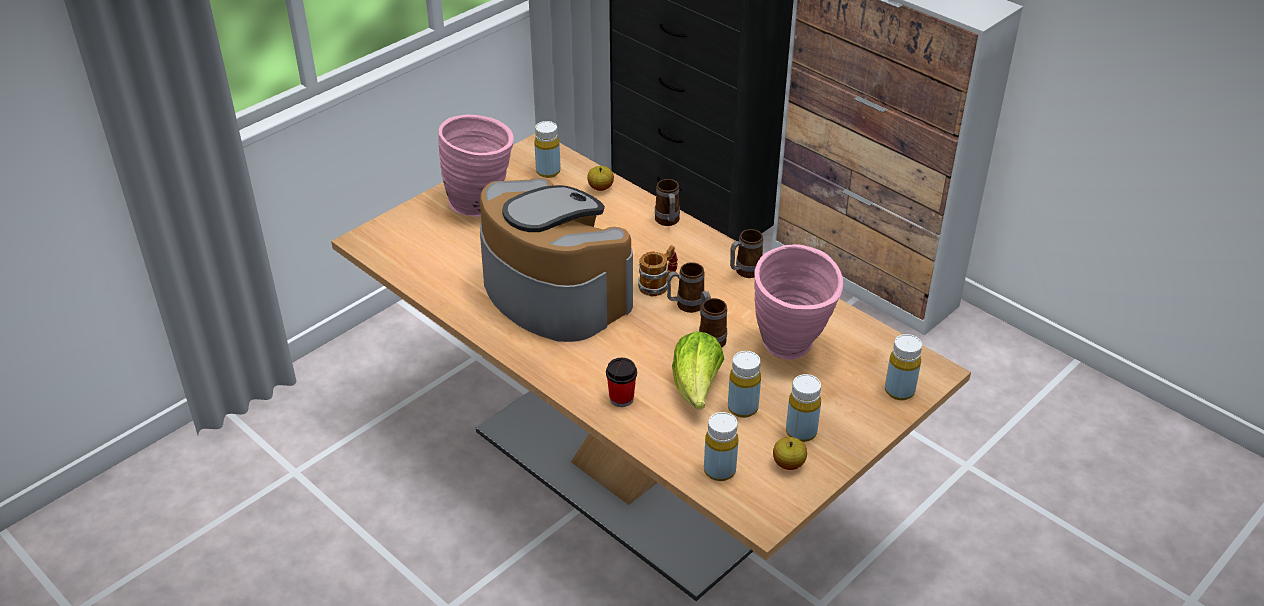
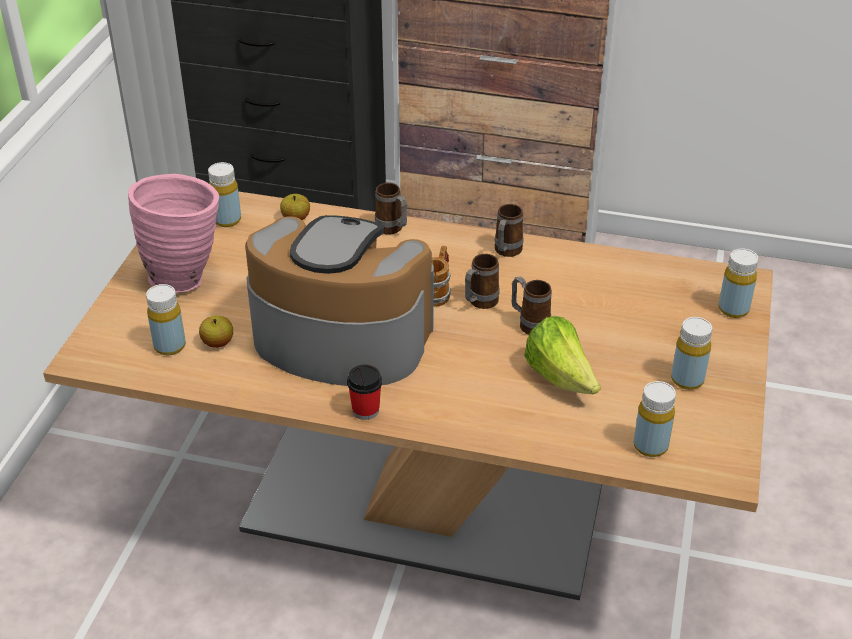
camera: 30 degrees left, 0 degrees up
cup [606,358,637,407] -> cup moved to [347,365,382,420]
yellow bottle [728,351,761,418] -> yellow bottle moved to [146,284,186,356]
pink vase [754,244,843,360] -> none
apple [773,437,807,470] -> apple moved to [199,316,233,348]

